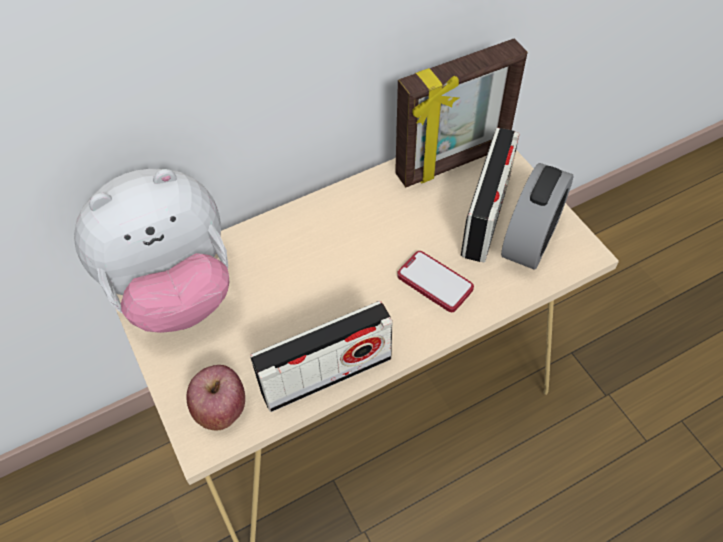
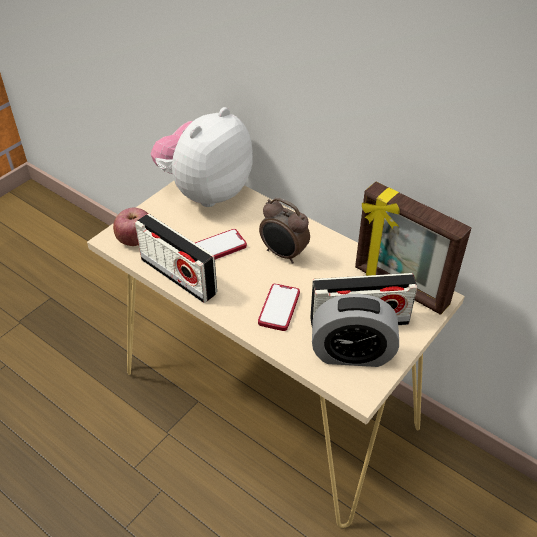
camera: 65 degrees right, 10 degrees down
plush toy [74,169,229,333] -> plush toy turned 90 degrees clockwise [151,107,253,207]
none -> phone [195,229,247,260]
none -> alarm clock [259,198,310,264]

